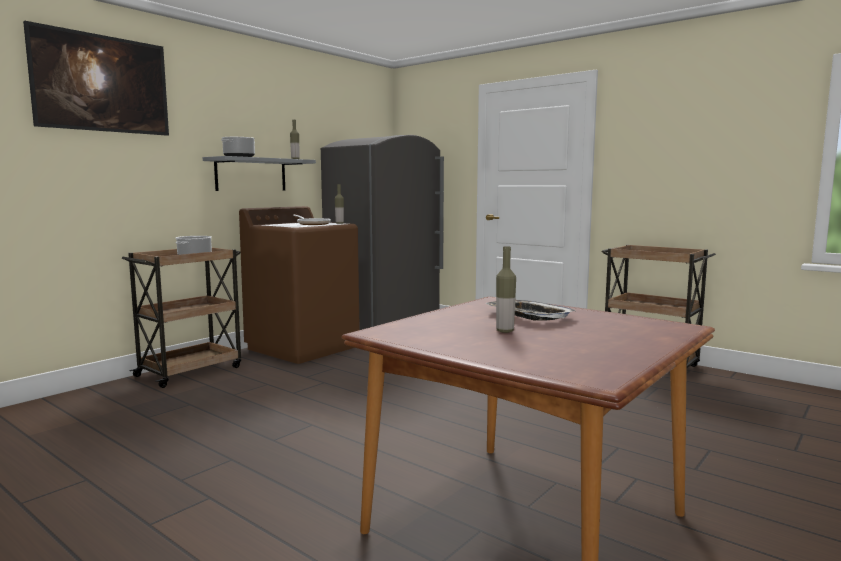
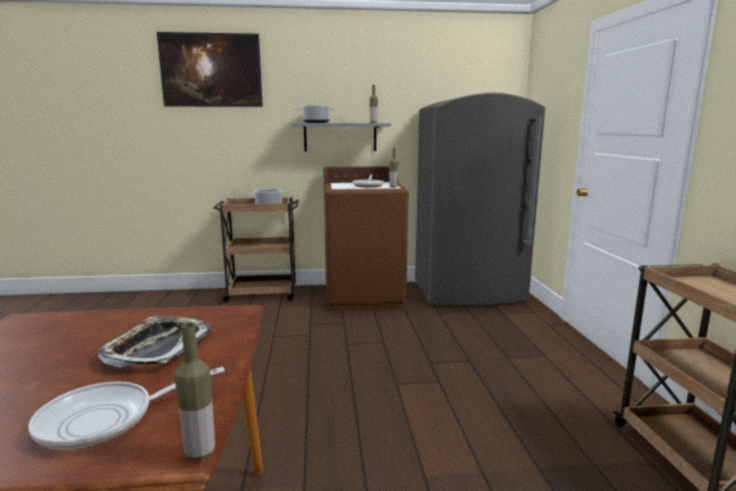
camera: 45 degrees right, 5 degrees up
bottle [496,246,516,333] -> bottle moved to [175,323,215,461]
none -> frying pan [28,367,225,450]

